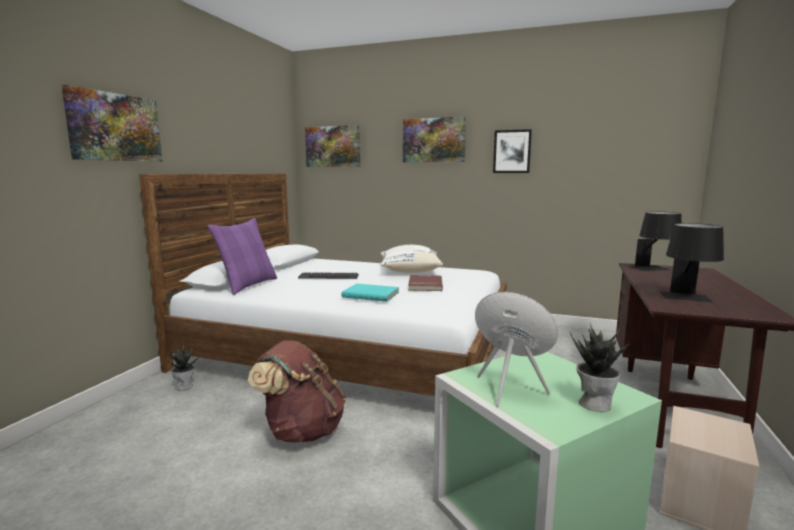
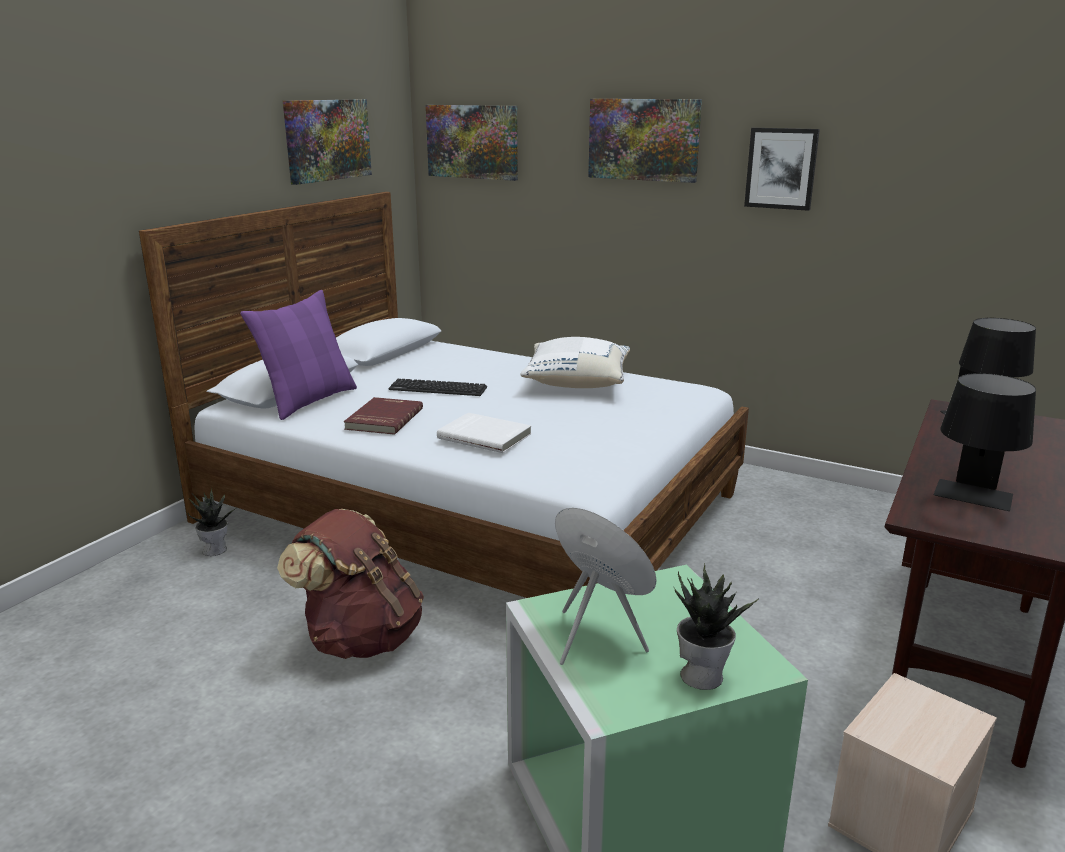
camera: 10 degrees right, 10 degrees up
picture [61,85,162,162] -> picture moved to [283,99,372,185]
turquoise book [341,283,399,302] -> white book [437,413,531,453]
red book [408,275,443,291] -> red book moved to [344,397,423,435]

